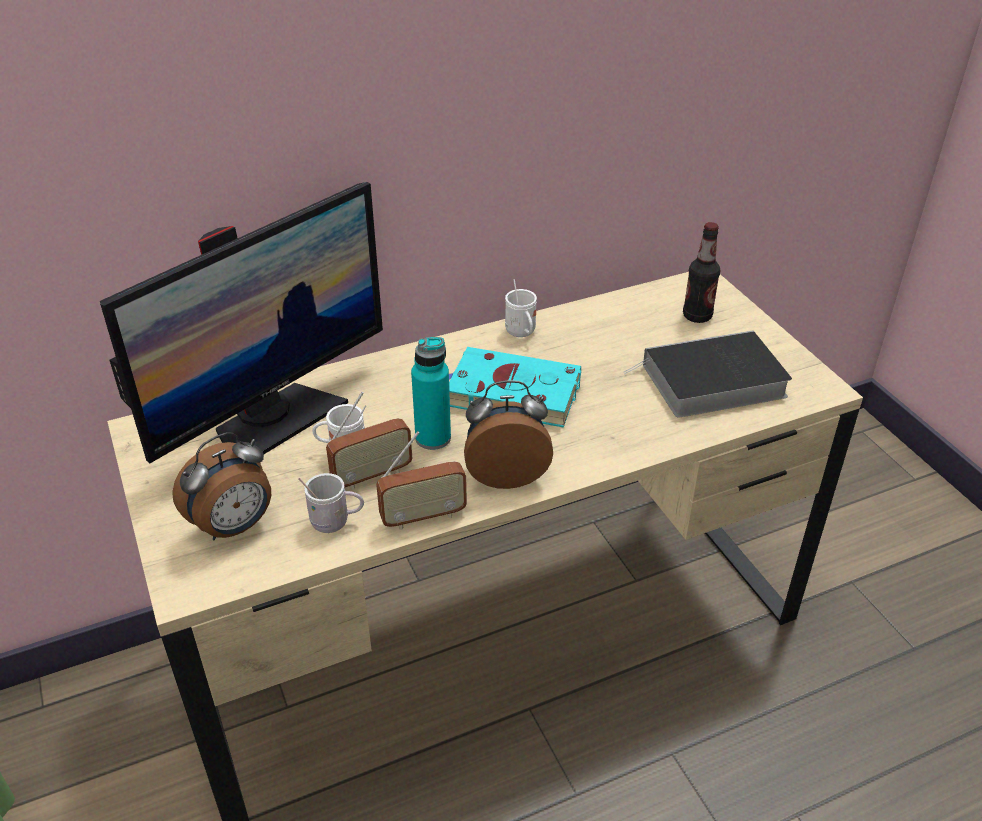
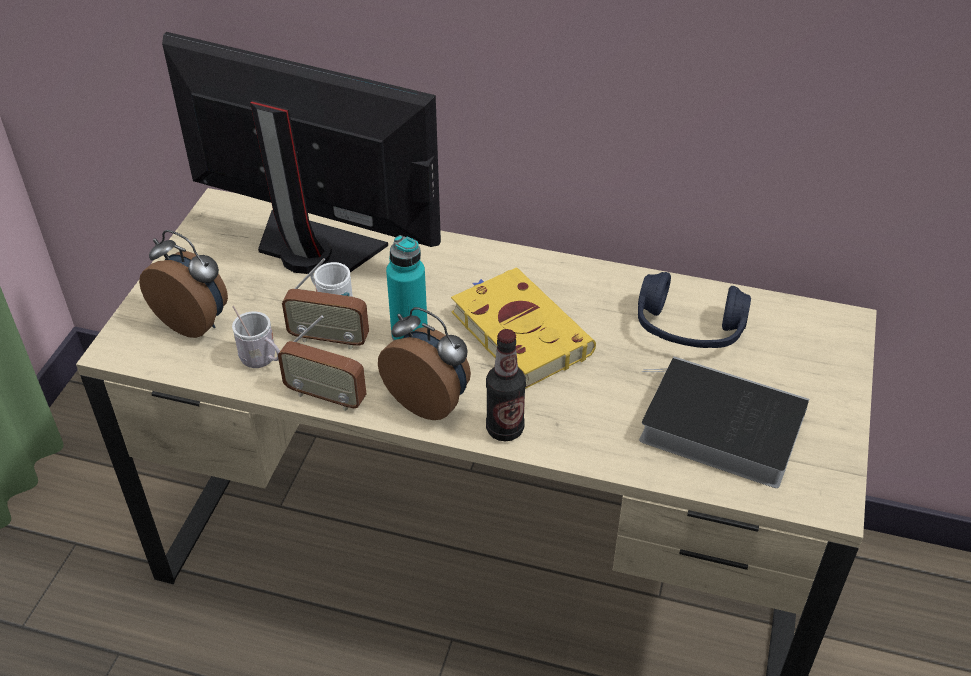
camera: 40 degrees right, 5 degrees up
monitor [100,182,383,463] -> monitor turned 150 degrees counterclockwise [162,32,441,274]
alarm clock [172,432,271,540] -> alarm clock turned 150 degrees counterclockwise [139,230,228,338]
turquoise book [449,347,581,428] -> yellow book [451,267,596,389]
white mug [505,279,537,337] -> none
bottle [683,222,720,323] -> bottle moved to [486,329,526,441]
none -> blue headphones [638,272,751,348]

